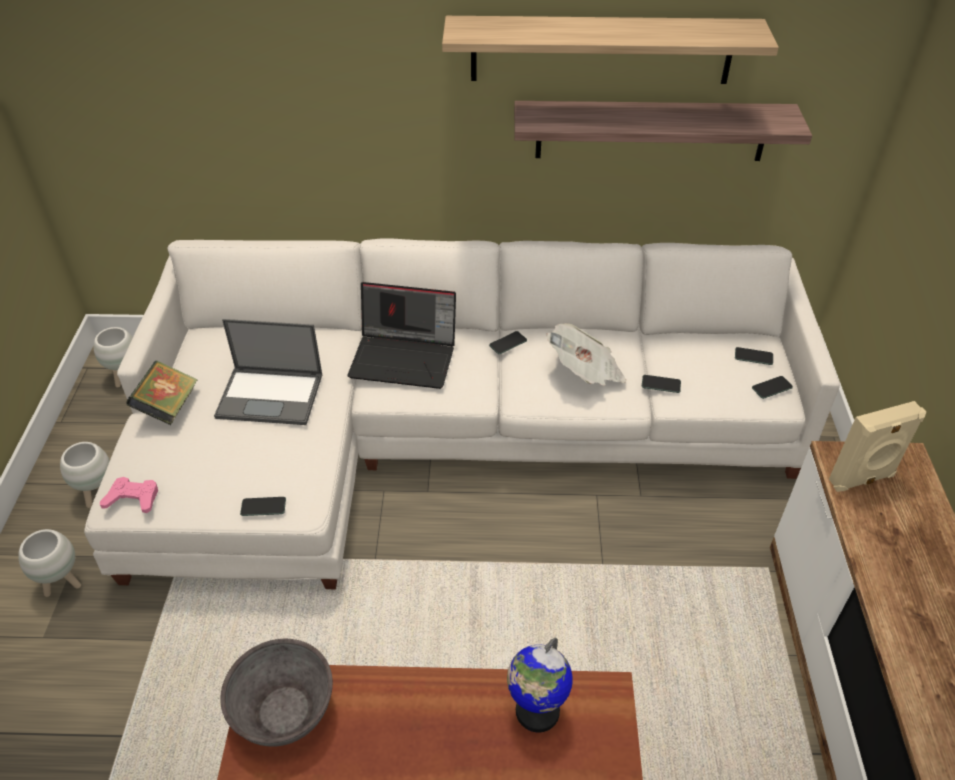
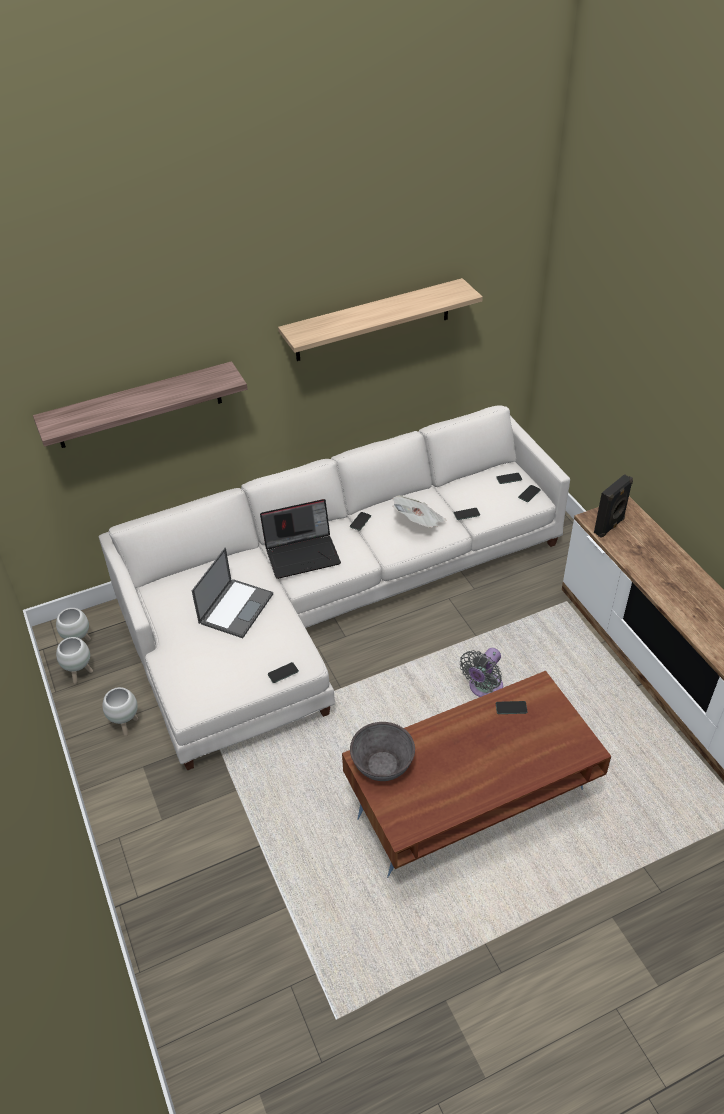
camera: 25 degrees left, 0 degrees up
white planter [18,529,81,597] -> white planter moved to [56,637,93,684]
pink game controller [100,477,158,513] -> none
book [126,360,198,425] -> none
laptop [214,319,322,425] -> laptop turned 45 degrees counterclockwise [192,548,273,638]
globe [507,638,573,733] -> phone [496,701,527,714]
shelf [514,101,812,161] -> shelf moved to [33,361,247,448]
beige speaker [829,401,926,492] -> black speaker [594,474,633,538]
none -> grey fan [460,648,503,697]

